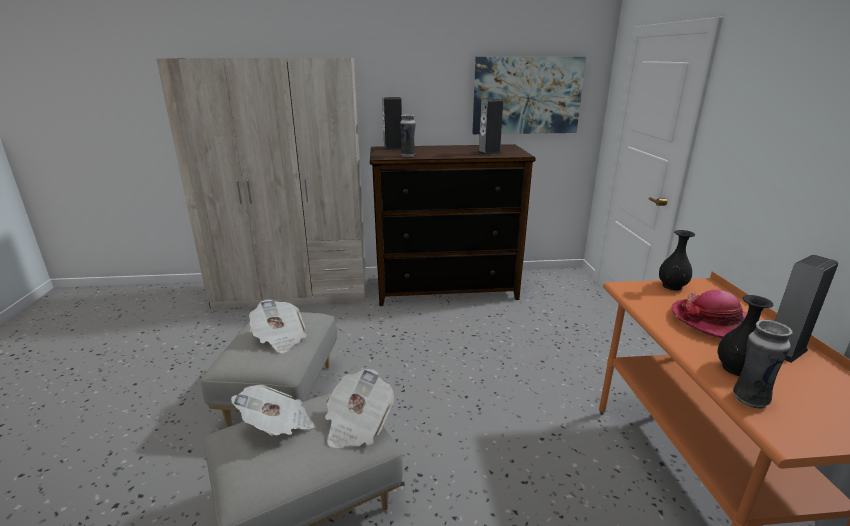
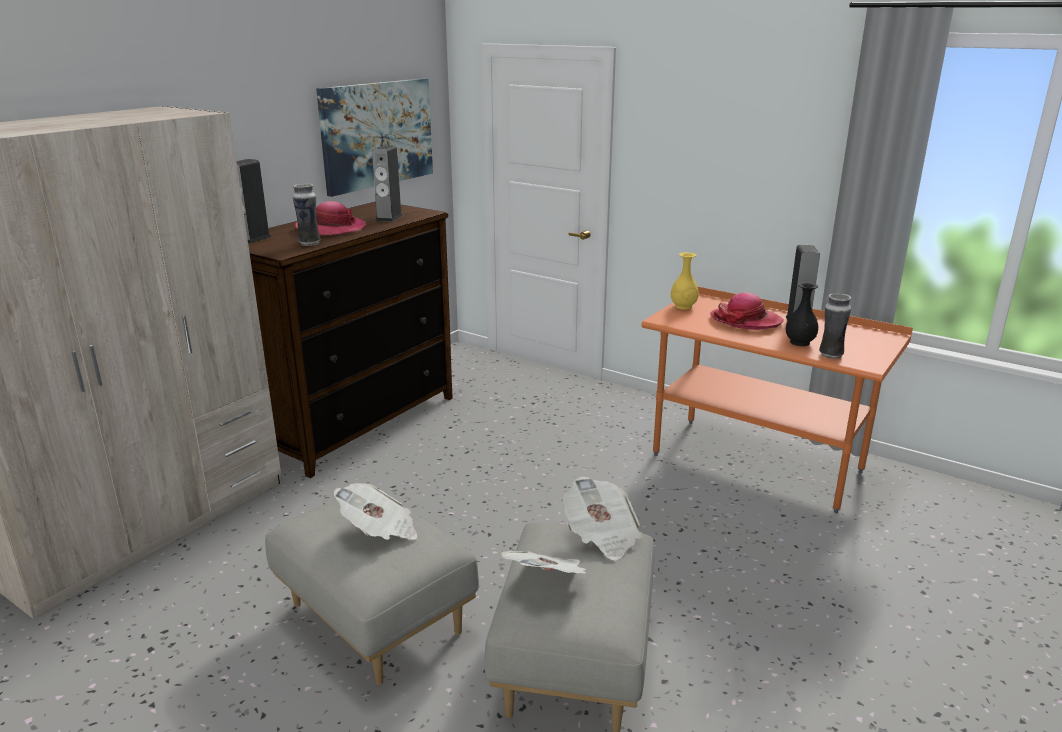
camera: 50 degrees left, 0 degrees up
black vase [659,230,695,290] -> yellow vase [671,252,699,310]
none -> hat [295,201,366,235]

